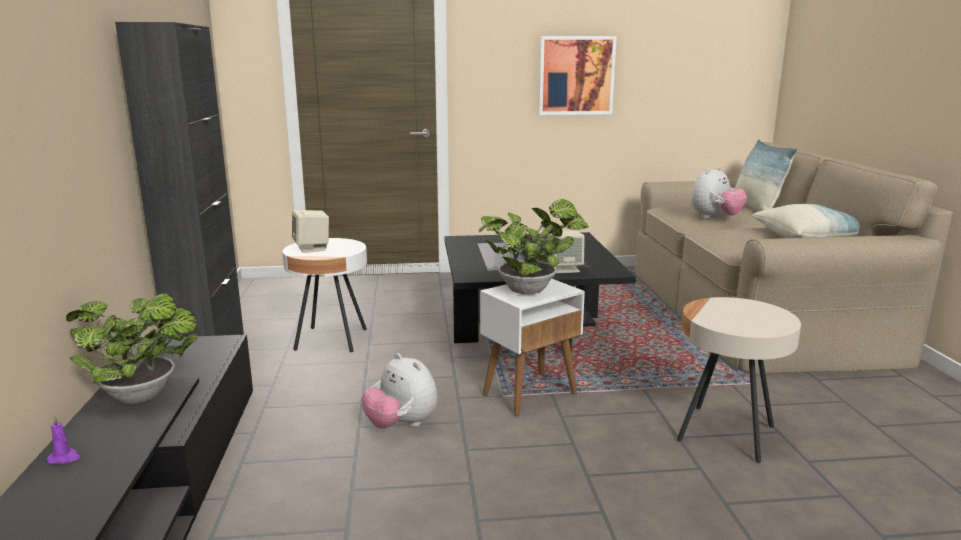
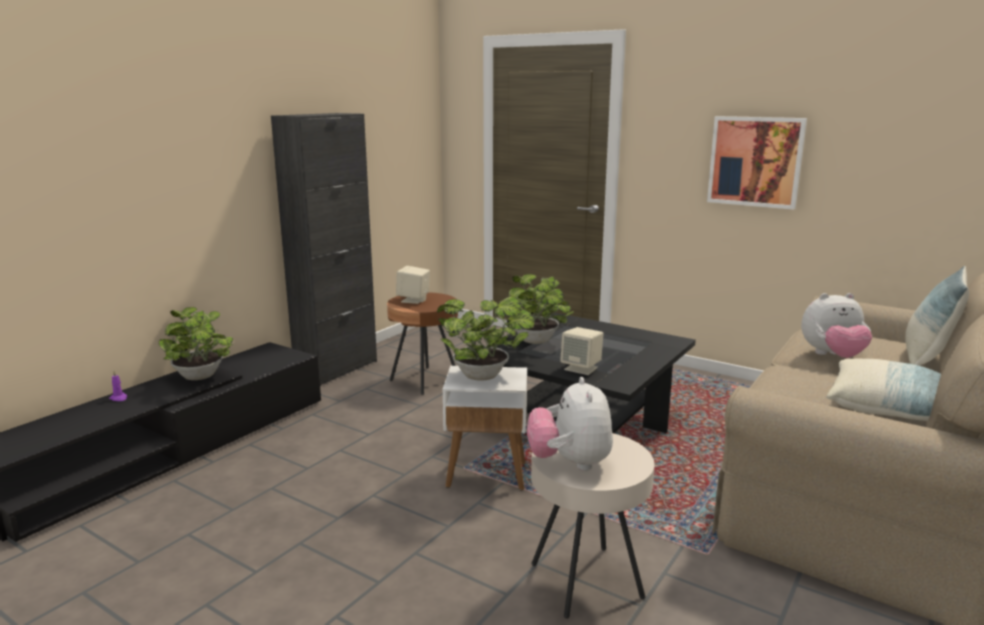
camera: 40 degrees right, 0 degrees up
white side table [283,238,367,352] -> brown side table [387,292,458,395]
plush toy [362,353,437,429] -> plush toy moved to [527,377,613,471]
none -> potted plant [508,274,574,344]

